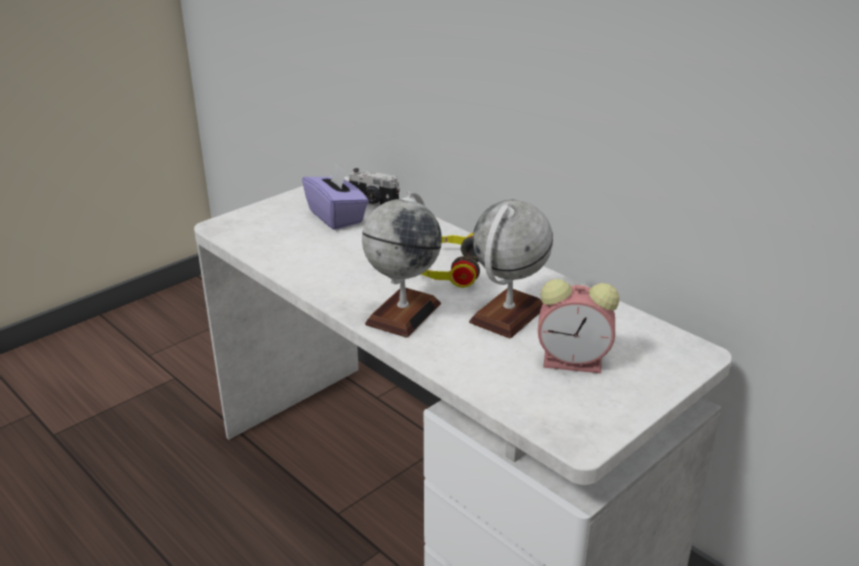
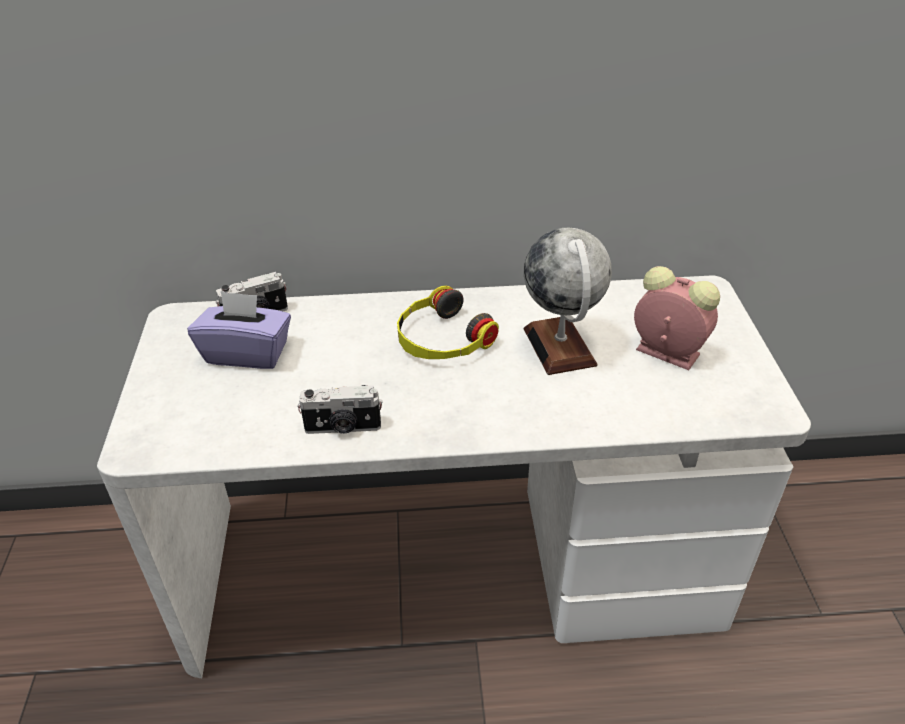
camera: 50 degrees left, 10 degrees up
globe [362,192,442,338] -> none
alarm clock [538,279,620,373] -> alarm clock turned 105 degrees counterclockwise [634,266,720,370]
none -> camera [298,385,382,434]

